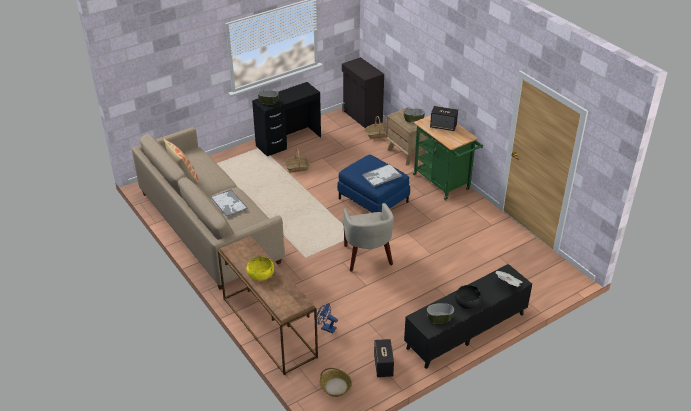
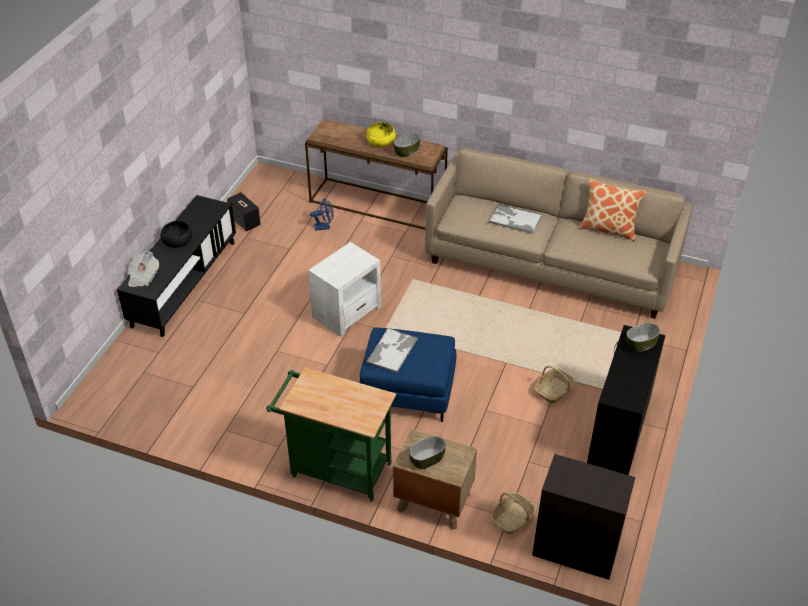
camera: 145 degrees right, 5 degrees up
basket [320,368,352,397] -> none
beige armchair [342,203,394,272] -> white side table [308,242,381,337]
bowl [426,303,454,324] -> bowl moved to [393,133,420,157]
speaker [430,106,458,131] -> none

